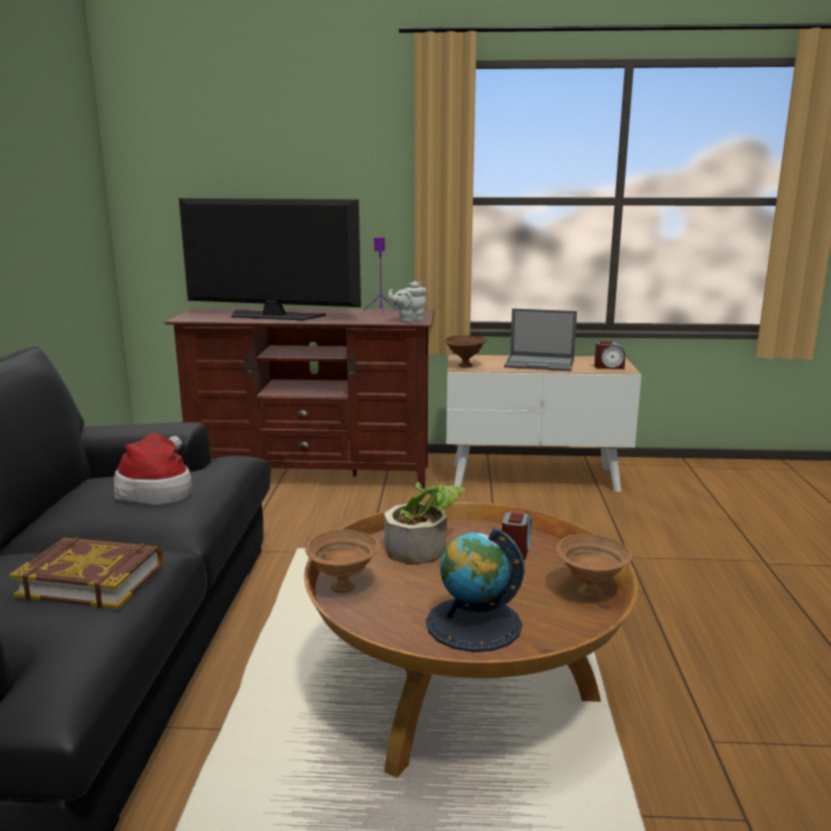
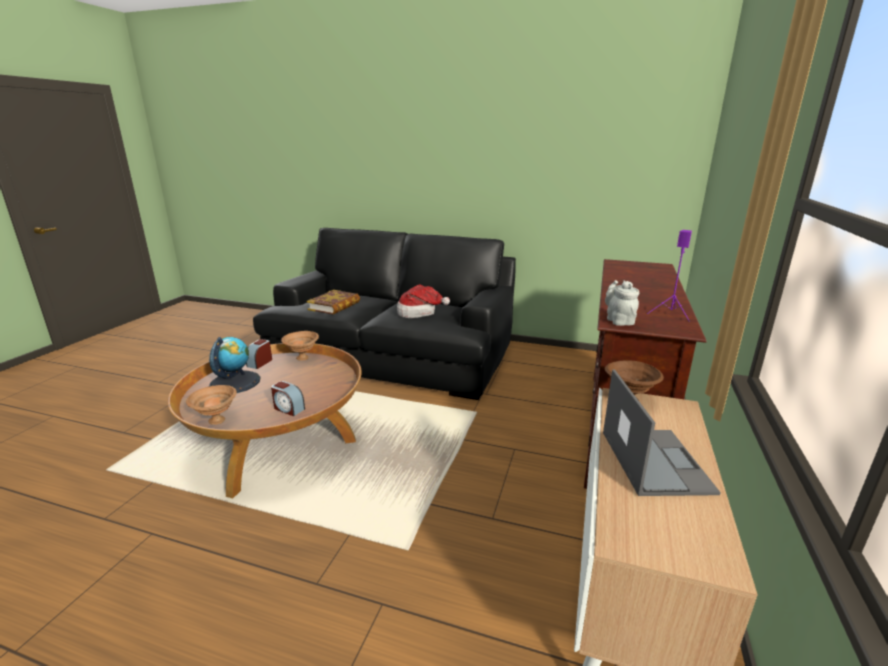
camera: 105 degrees right, 5 degrees up
television [179,198,361,320] -> none
potted plant [384,482,465,565] -> none
laptop [504,308,577,371] -> laptop turned 150 degrees clockwise [603,370,721,496]
alarm clock [594,341,625,369] -> alarm clock moved to [246,339,272,369]

